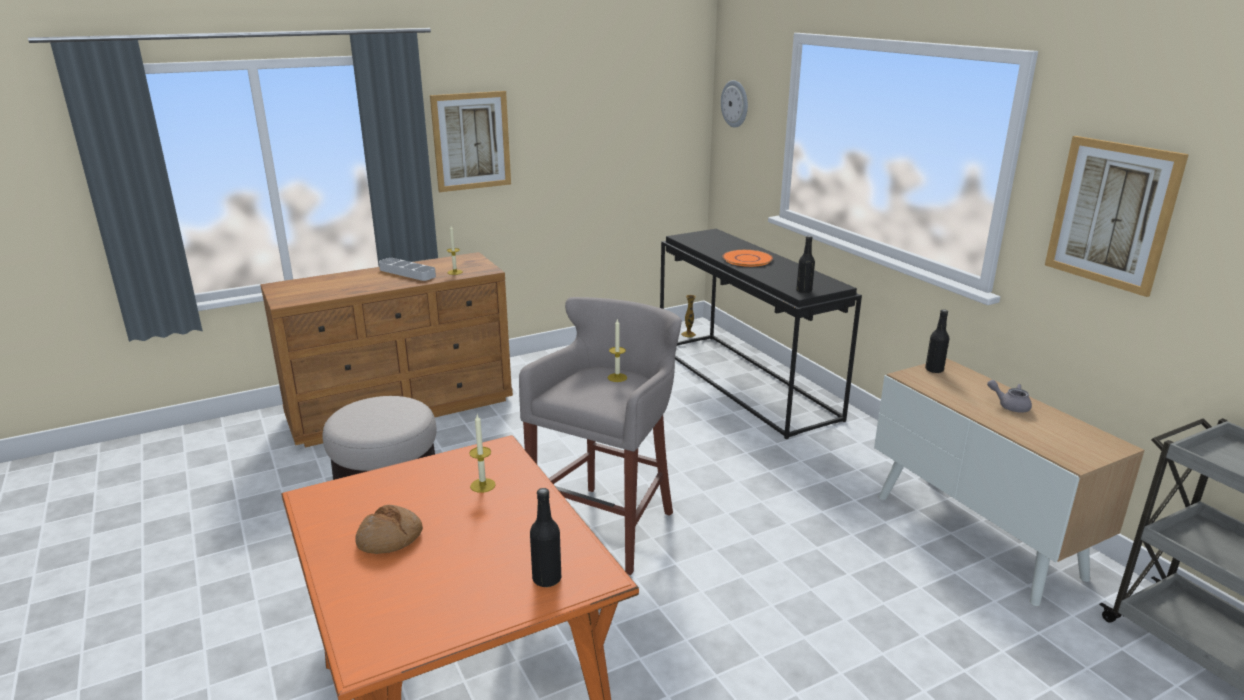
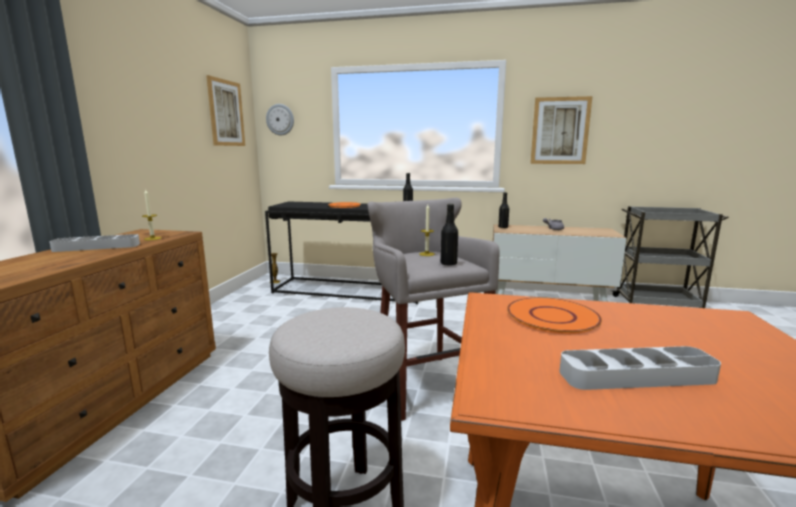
camera: 50 degrees left, 10 degrees down
bread [355,505,423,554] -> grey tray [559,346,721,390]
picture [430,91,511,192] -> picture moved to [206,75,245,146]
candle [469,415,496,493] -> orange plate [507,297,602,334]
black bottle [530,488,561,587] -> black bottle moved to [441,204,458,266]

